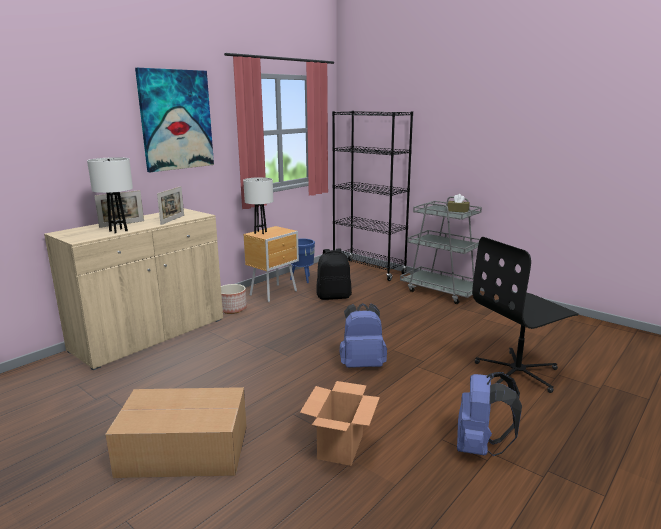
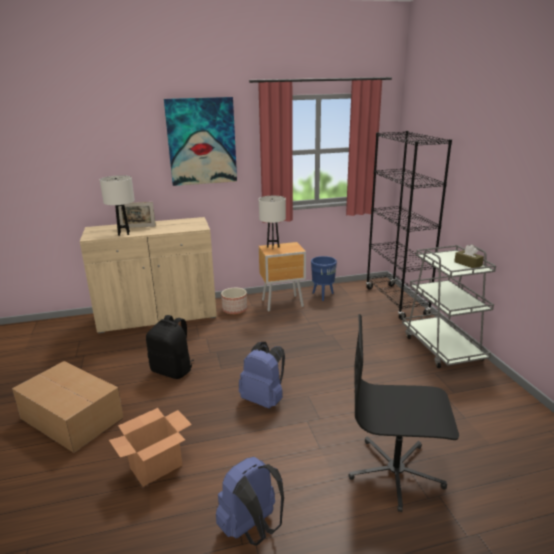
camera: 35 degrees right, 5 degrees up
picture frame [157,186,184,225] -> none
black backpack [316,249,352,300] -> black backpack moved to [146,315,194,379]

